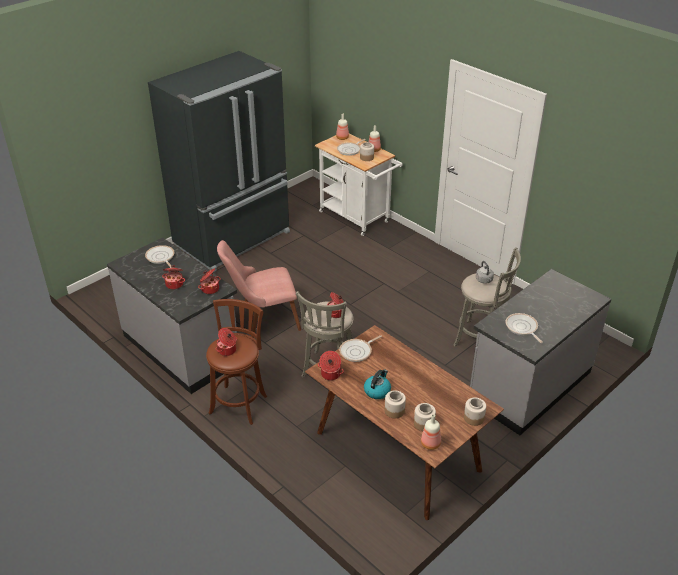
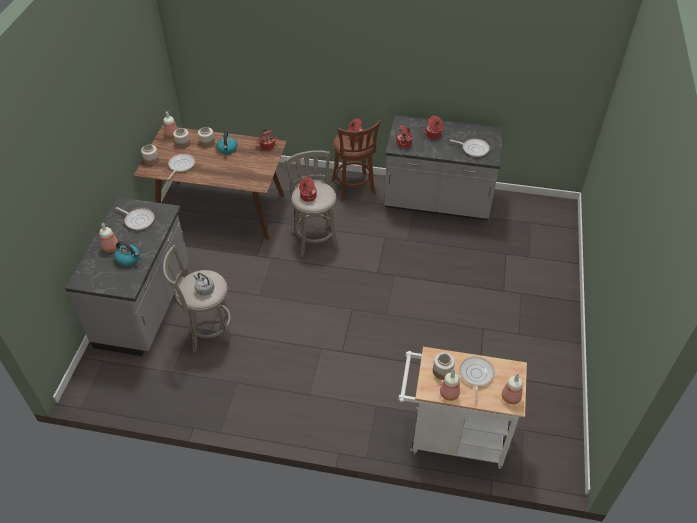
camera: 145 degrees right, 10 degrees up
black fridge [148,51,290,272] -> none
pink chair [217,240,301,338] -> none
frying pan [339,335,382,362] -> frying pan moved to [168,154,195,179]
none -> bottle [99,223,118,252]
none -> kettle [114,241,140,266]

